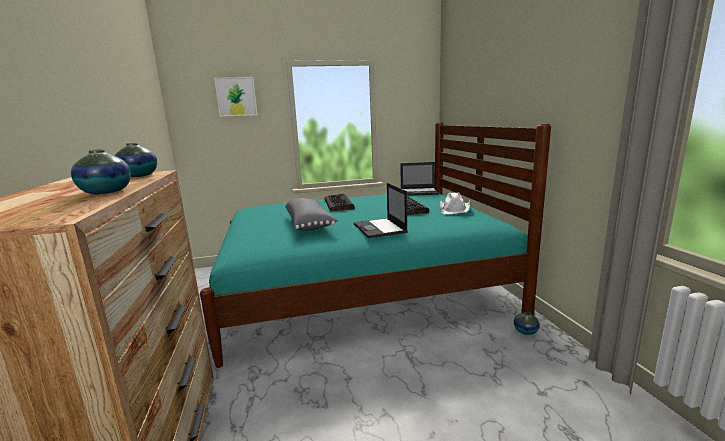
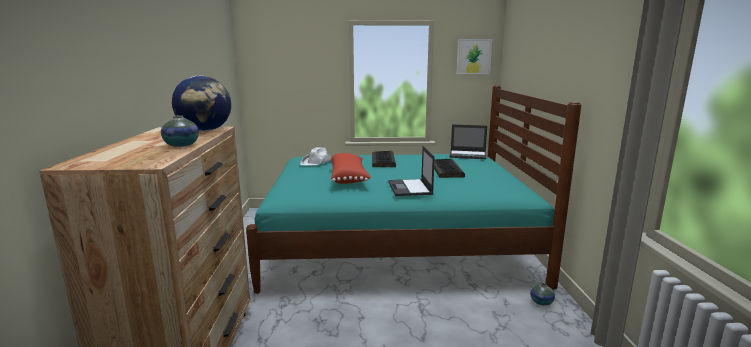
camera: 10 degrees right, 0 degrees up
vase [114,143,157,177] -> globe [172,76,231,131]
picture [214,77,258,117] -> picture moved to [456,39,492,74]
grey pillow [285,198,338,231] -> red pillow [331,153,371,184]
white hat [440,193,470,214] -> white hat moved to [300,147,334,166]

